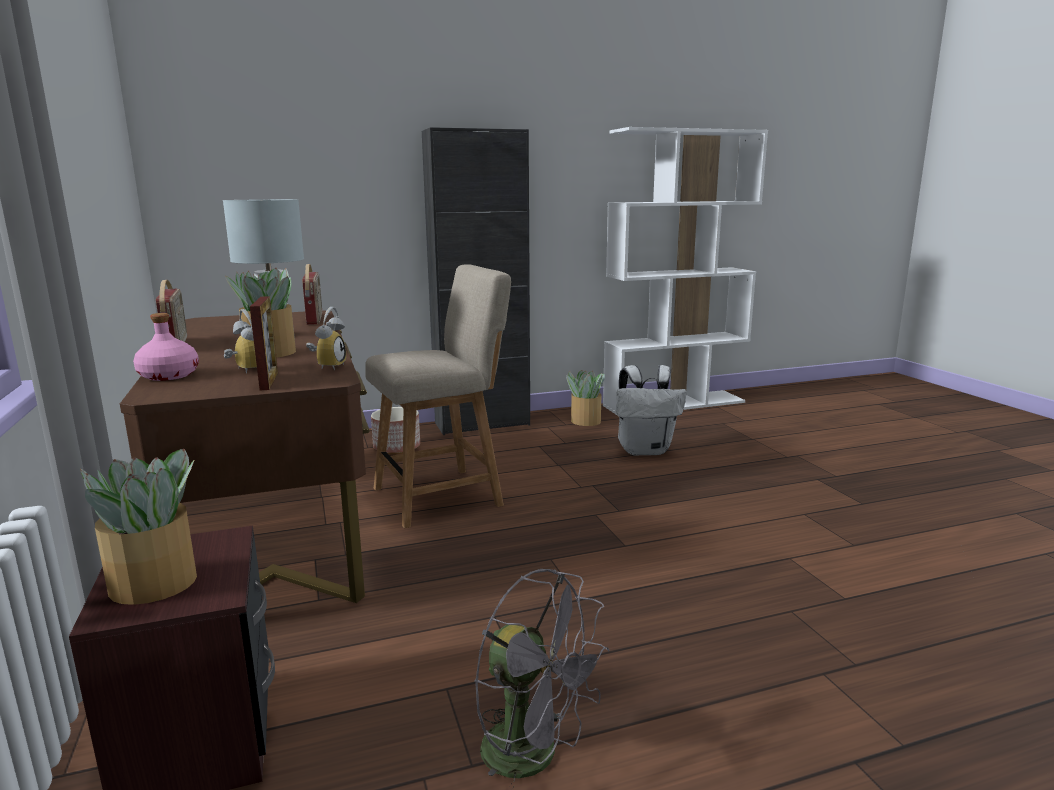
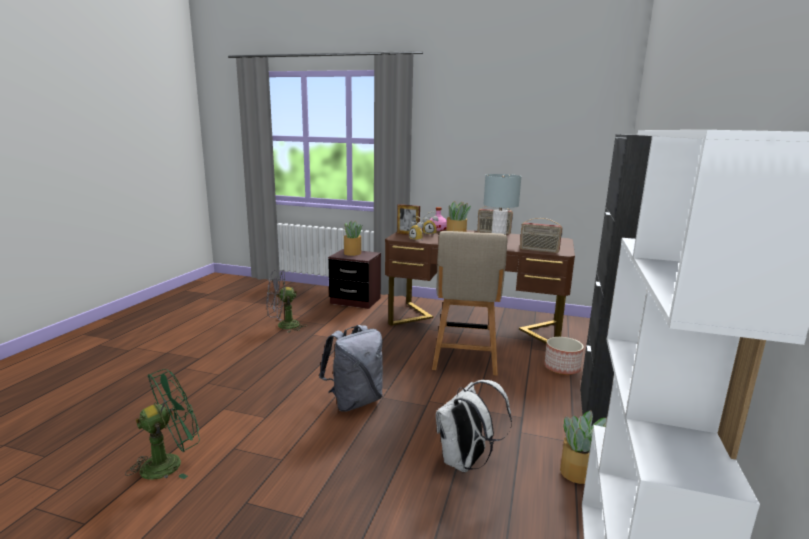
camera: 125 degrees right, 0 degrees up
none -> green fan [125,369,200,480]
none -> grey backpack [319,325,383,411]

